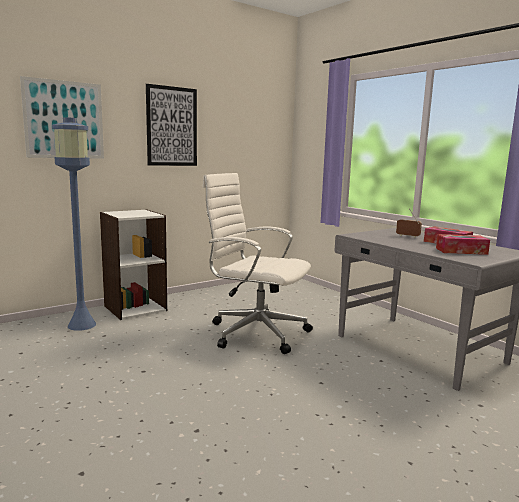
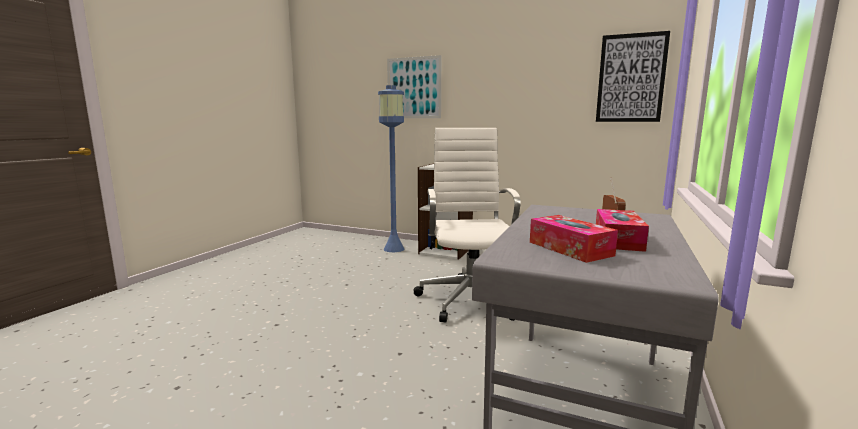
camera: 60 degrees right, 0 degrees up
picture [146,84,197,166] -> picture moved to [596,31,670,122]

